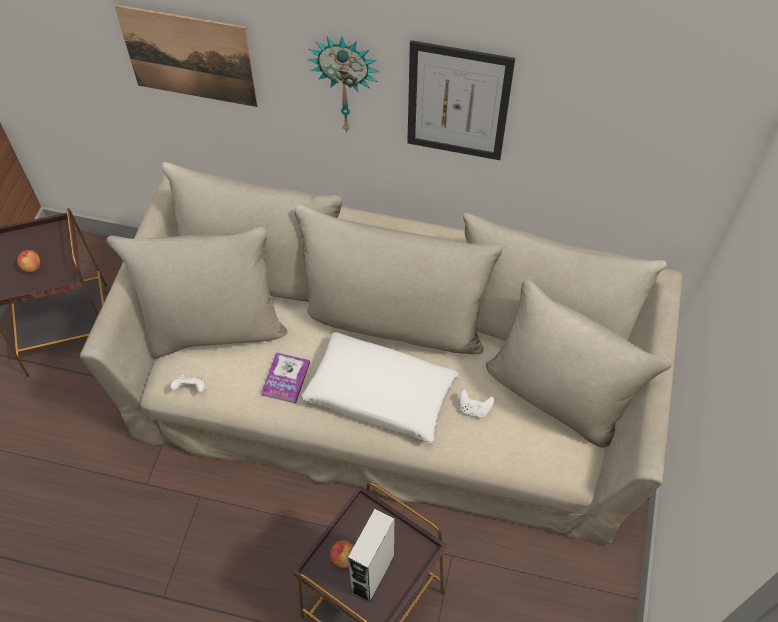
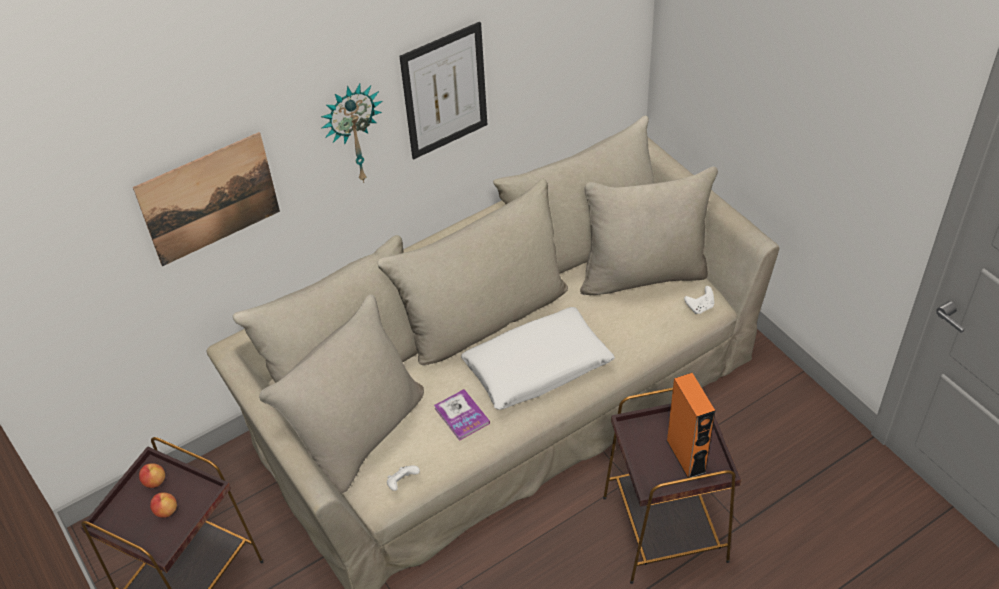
camera: 45 degrees left, 10 degrees down
apple [330,541,354,568] -> apple moved to [139,463,165,488]
grey speaker [348,509,395,603] -> orange speaker [666,373,715,478]
white game controller [460,389,494,418] -> white game controller moved to [684,286,714,314]

